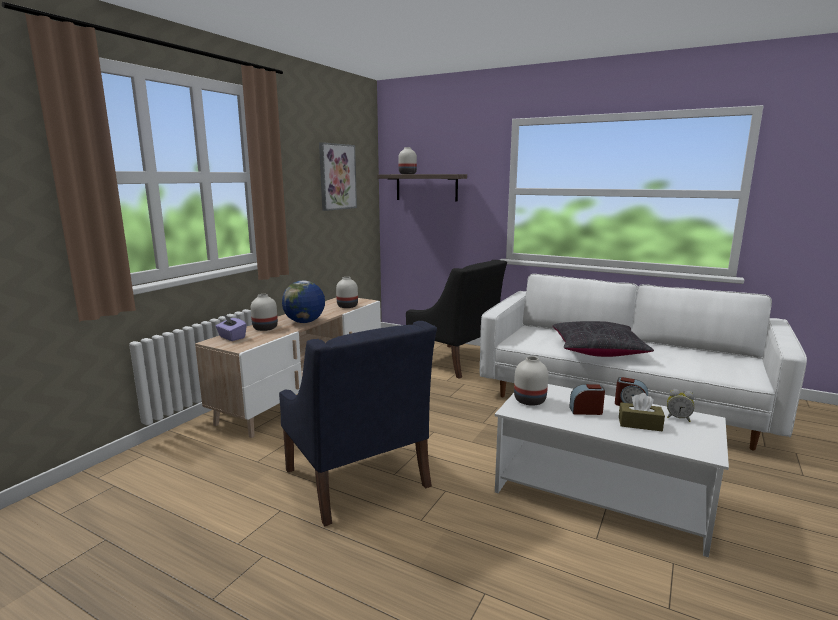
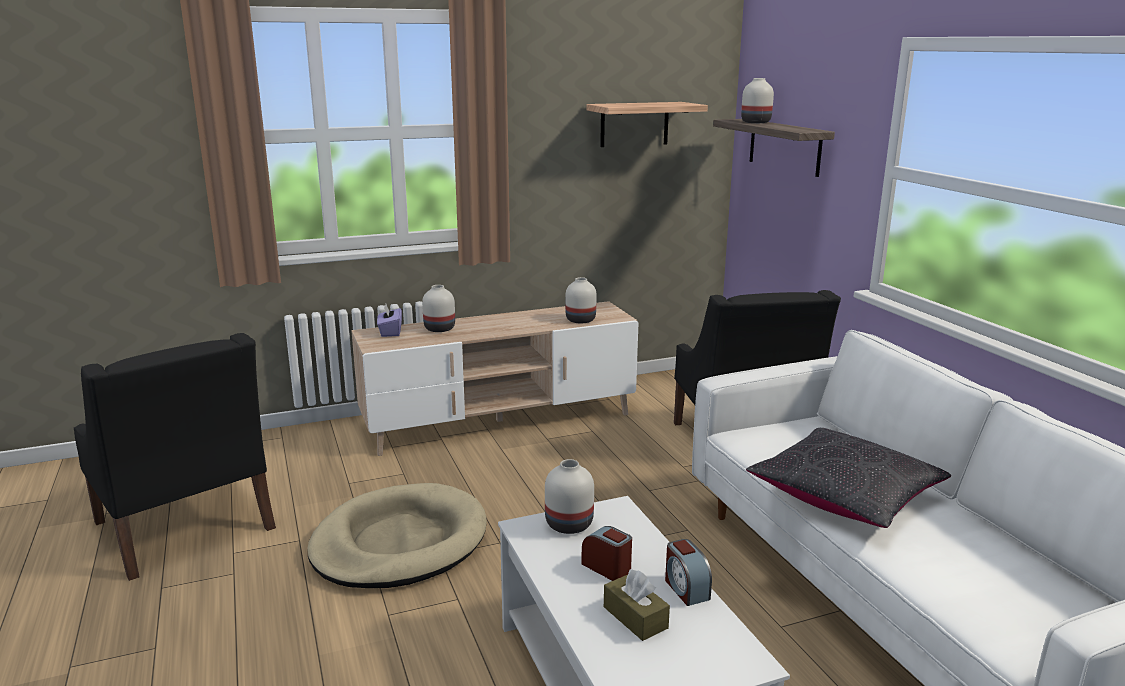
camera: 40 degrees right, 5 degrees up
blue armchair [279,321,437,527] -> beige dog bed [308,483,487,588]
globe [282,281,325,323] -> none
picture [319,142,357,211] -> shelf [587,102,708,147]
alarm clock [667,389,695,422] -> none
none -> black armchair [74,333,276,581]

